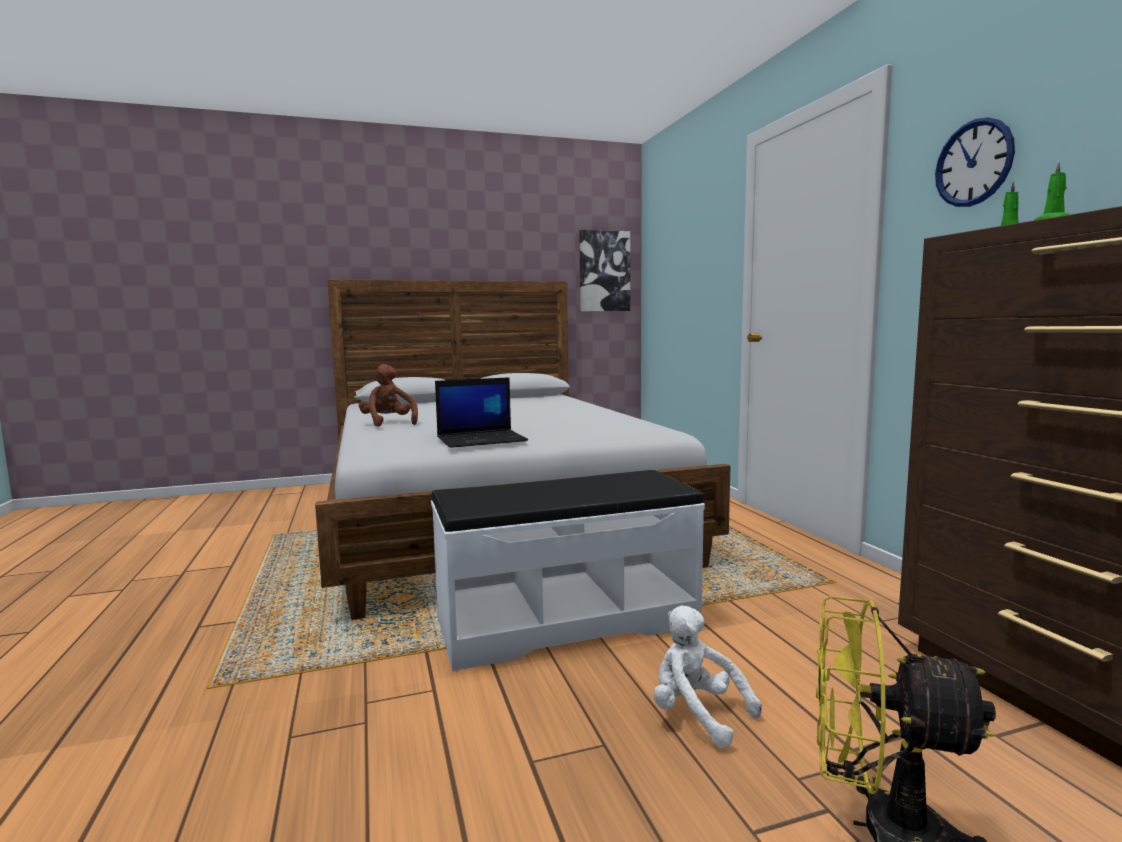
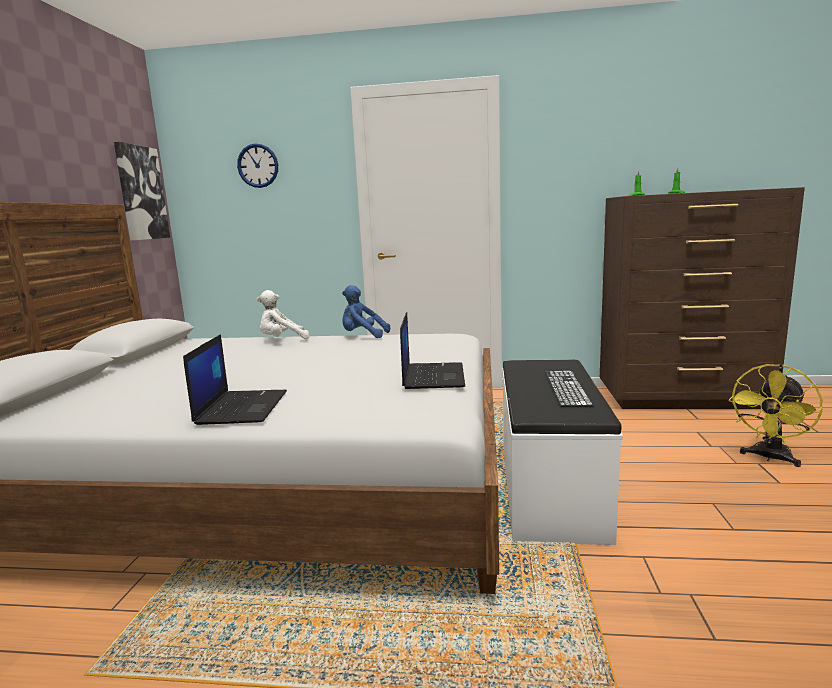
camera: 65 degrees left, 5 degrees up
brown plush toy [359,364,418,427] -> laptop [183,334,287,425]
white plush toy [653,605,762,748] -> white plush toy moved to [257,290,310,339]
wall clock [935,117,1015,207] -> wall clock moved to [237,143,278,188]
none -> blue plush toy [342,285,390,338]
none -> keyboard [545,371,594,407]

